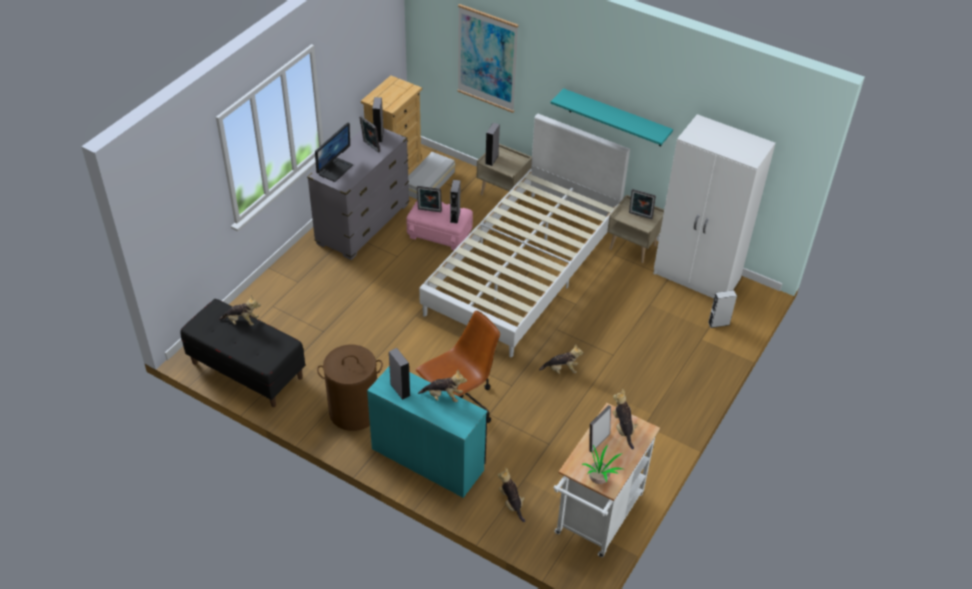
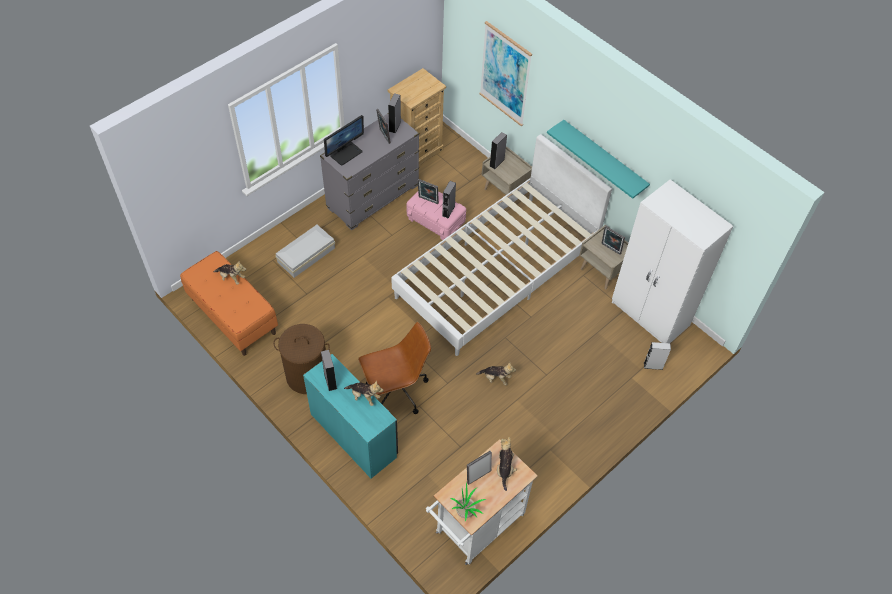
camera: 15 degrees right, 10 degrees up
black bench [180,299,305,407] -> orange bench [180,251,278,356]
white storage box [408,152,456,199] -> white storage box moved to [275,225,335,278]
plush toy [498,468,525,522] -> none

